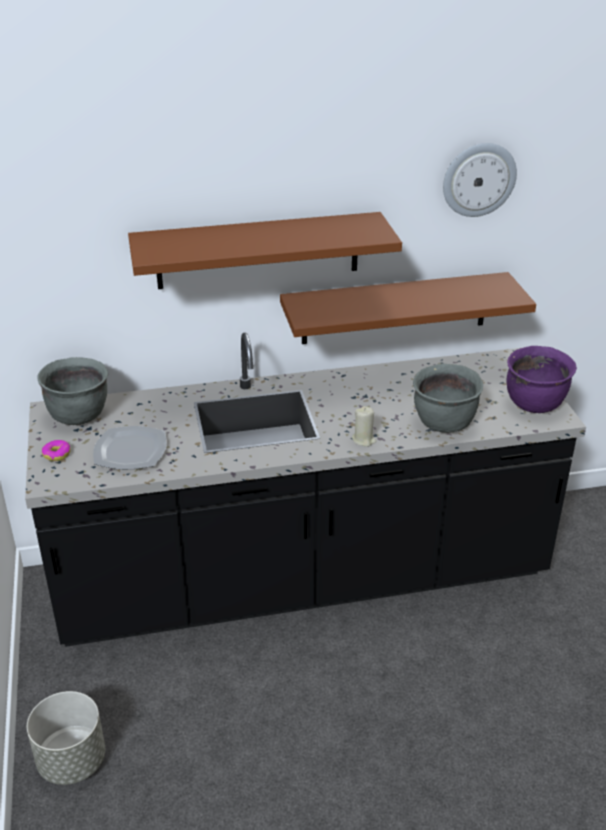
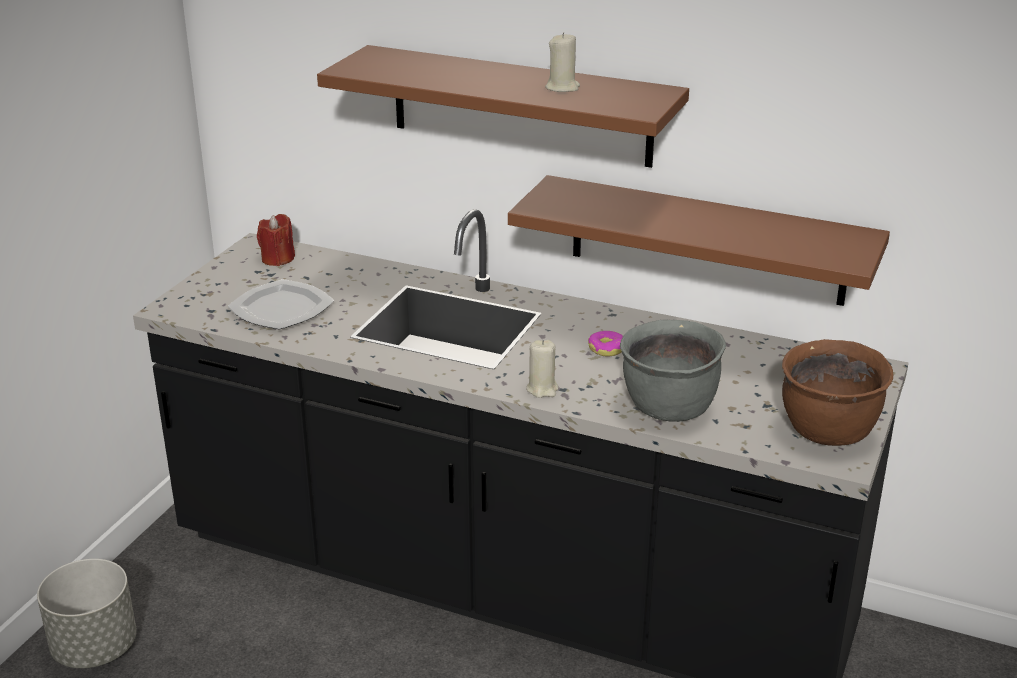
camera: 35 degrees right, 5 degrees down
grey cooking pot [37,357,108,425] -> red candle [257,214,295,266]
donut [42,440,71,461] -> donut moved to [588,331,623,356]
wall clock [443,143,517,217] -> none
purple cooking pot [506,346,577,413] -> brown cooking pot [782,339,893,446]
none -> beige candle [545,32,580,92]

